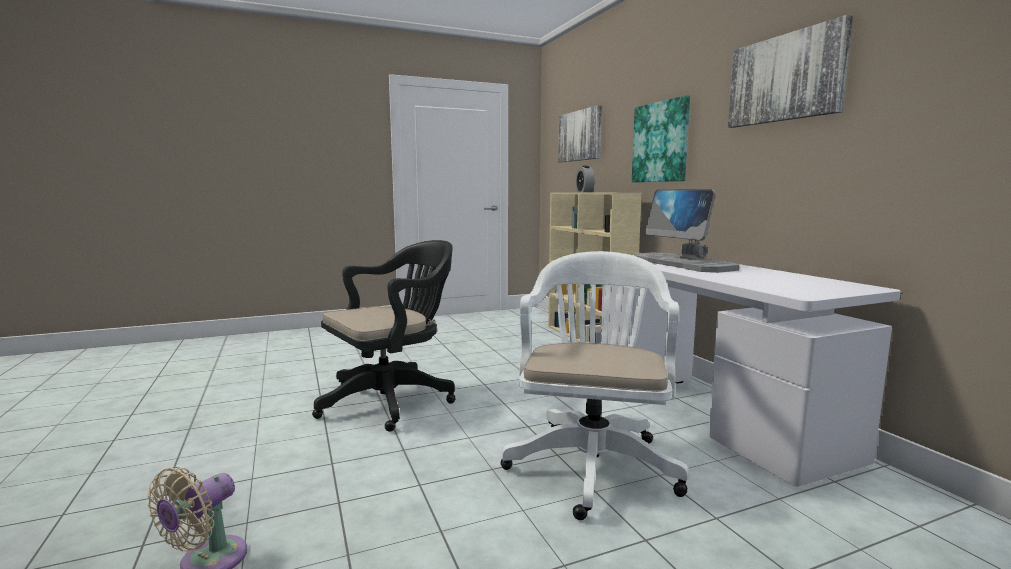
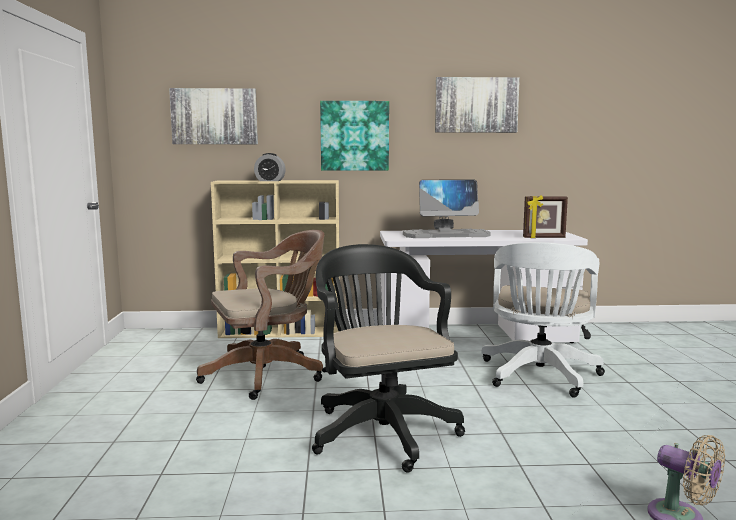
camera: 70 degrees left, 0 degrees up
white office chair [500,251,689,520] -> white office chair turned 105 degrees counterclockwise [481,242,605,398]
none -> brown office chair [196,230,324,400]
none -> picture frame [523,195,568,238]

